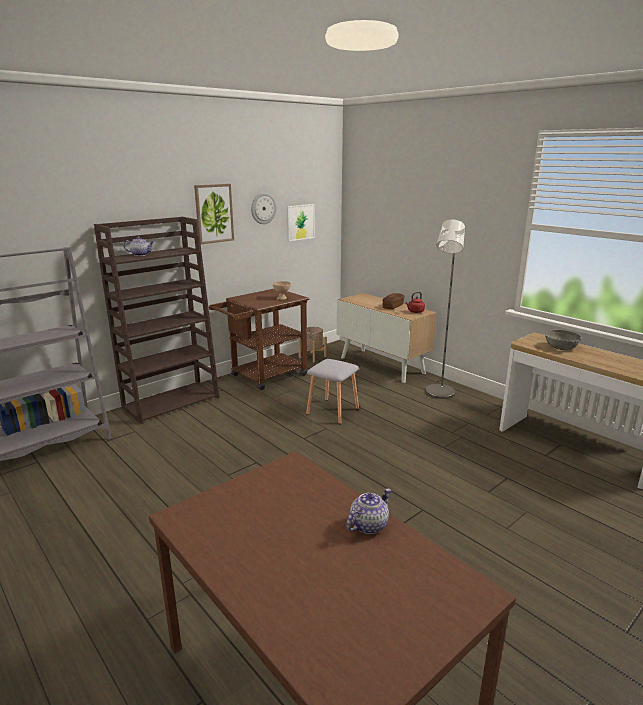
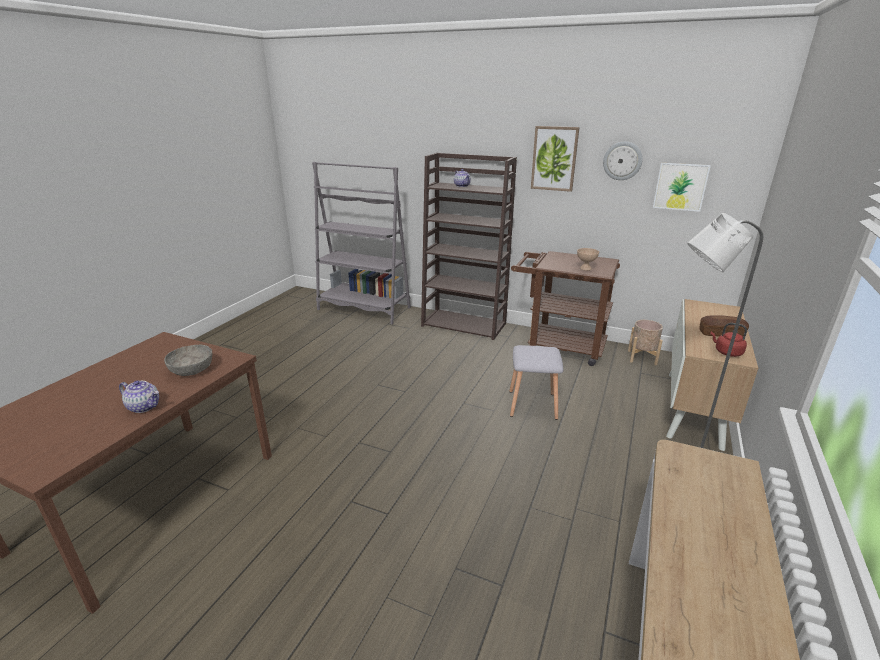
camera: 65 degrees right, 5 degrees up
grey bowl [545,330,581,350] -> grey bowl moved to [164,344,212,376]

